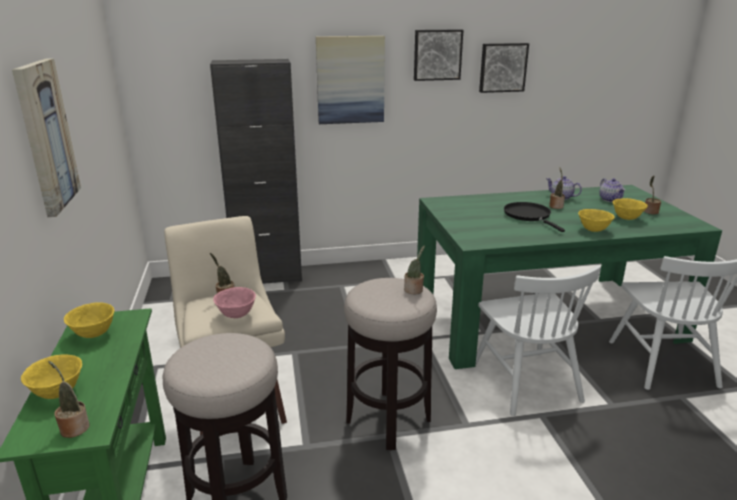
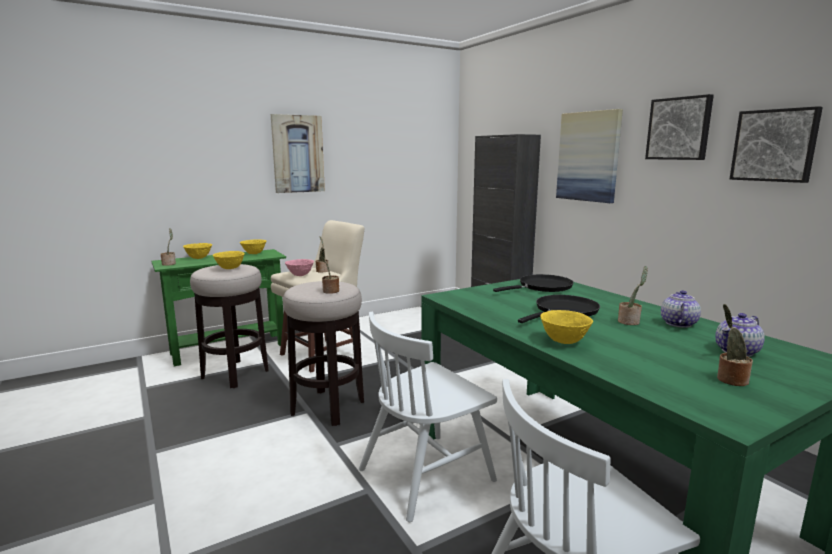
camera: 70 degrees right, 10 degrees down
yellow bowl [613,198,648,220] -> yellow bowl moved to [213,251,245,269]
none -> black frying pan [493,274,574,292]

